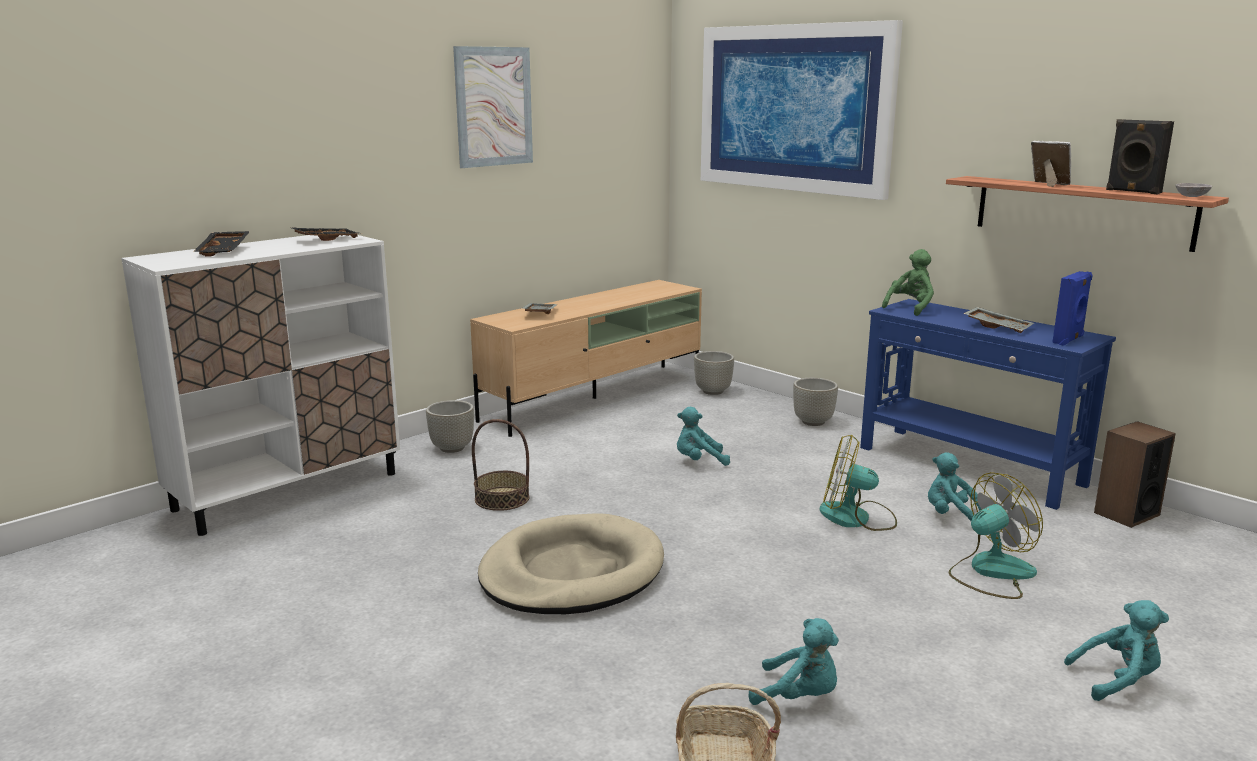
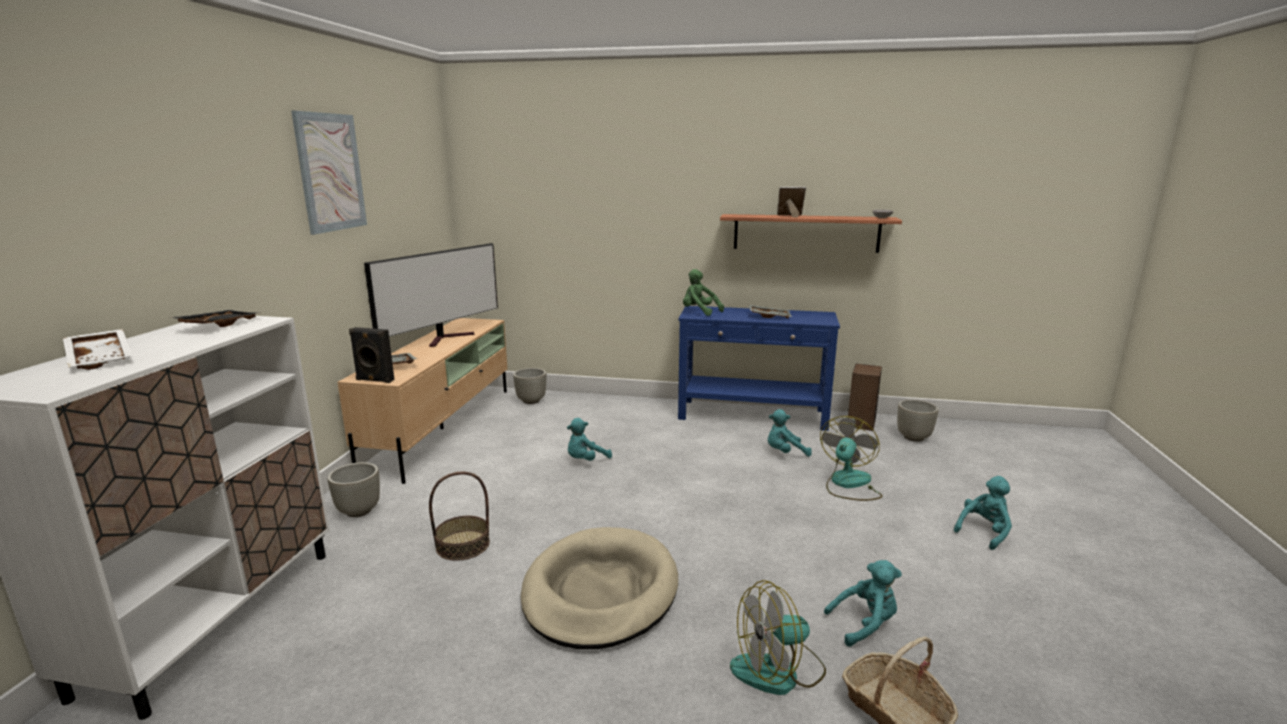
camera: 35 degrees left, 0 degrees up
black tray [193,231,250,257] -> white tray [63,329,133,370]
picture [701,20,903,200] -> none
grey planter [793,378,838,426] -> grey planter moved to [897,399,938,442]
fan [820,435,897,531] -> fan moved to [730,580,826,695]
green plush toy [882,249,934,316] -> green plush toy turned 60 degrees counterclockwise [683,269,724,316]
blue speaker [1052,271,1093,346] -> none
black speaker [1106,119,1174,194] -> black speaker moved to [349,327,394,383]
none -> television [364,243,498,347]

